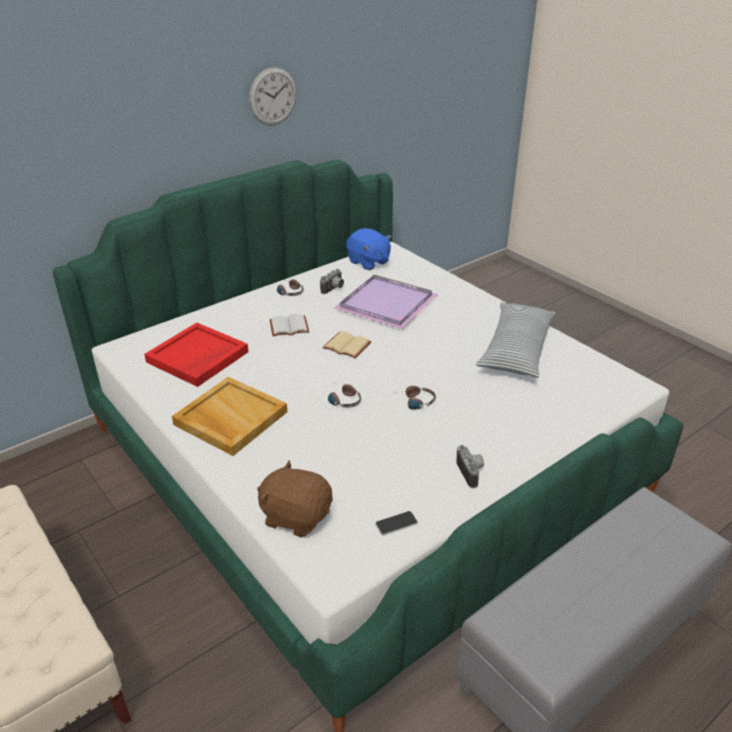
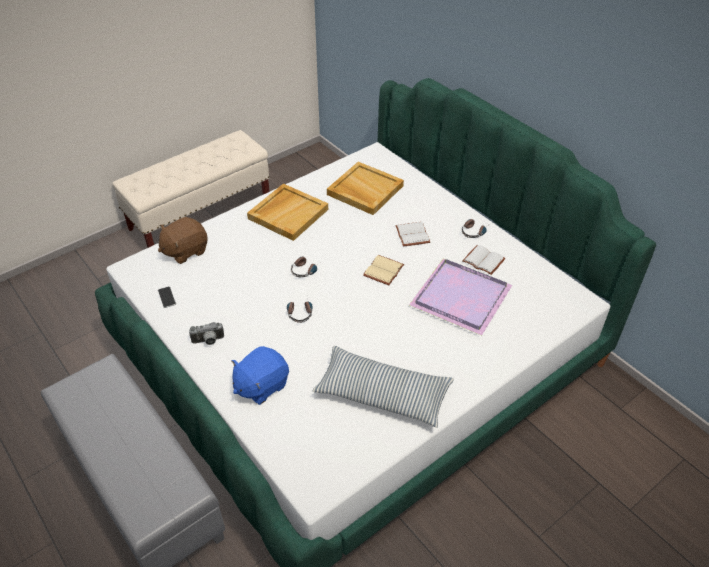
camera: 90 degrees right, 10 degrees up
red tray [144,323,249,387] -> beige tray [327,162,404,215]
wall clock [249,67,297,126] -> none
brown plush toy [257,461,332,538] -> brown plush toy turned 150 degrees counterclockwise [158,217,208,264]
camera [320,269,344,294] -> white book [462,245,506,275]
blue plush toy [346,228,392,270] -> blue plush toy moved to [231,346,289,405]

